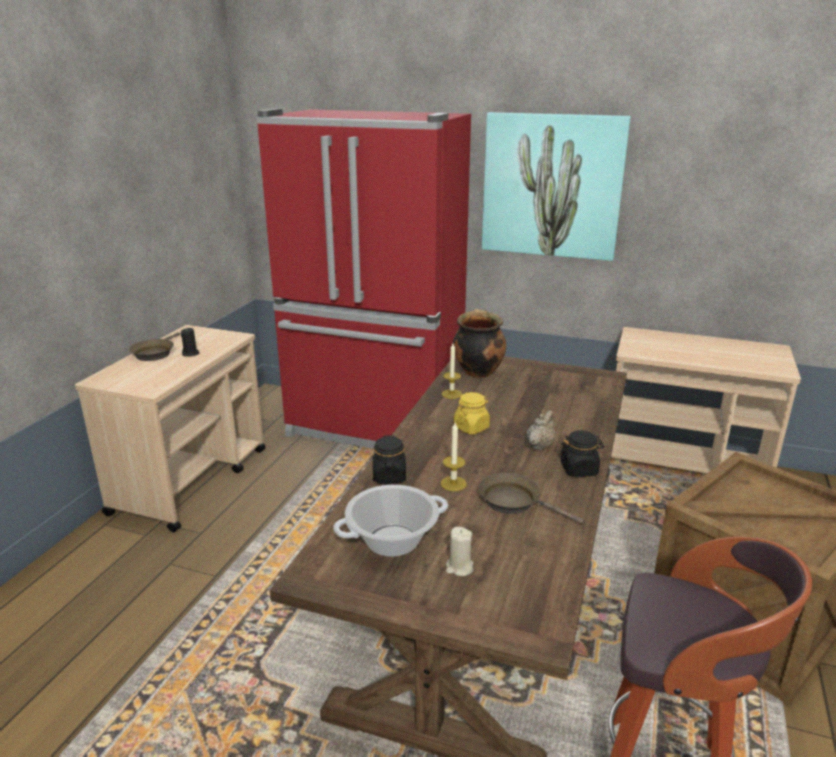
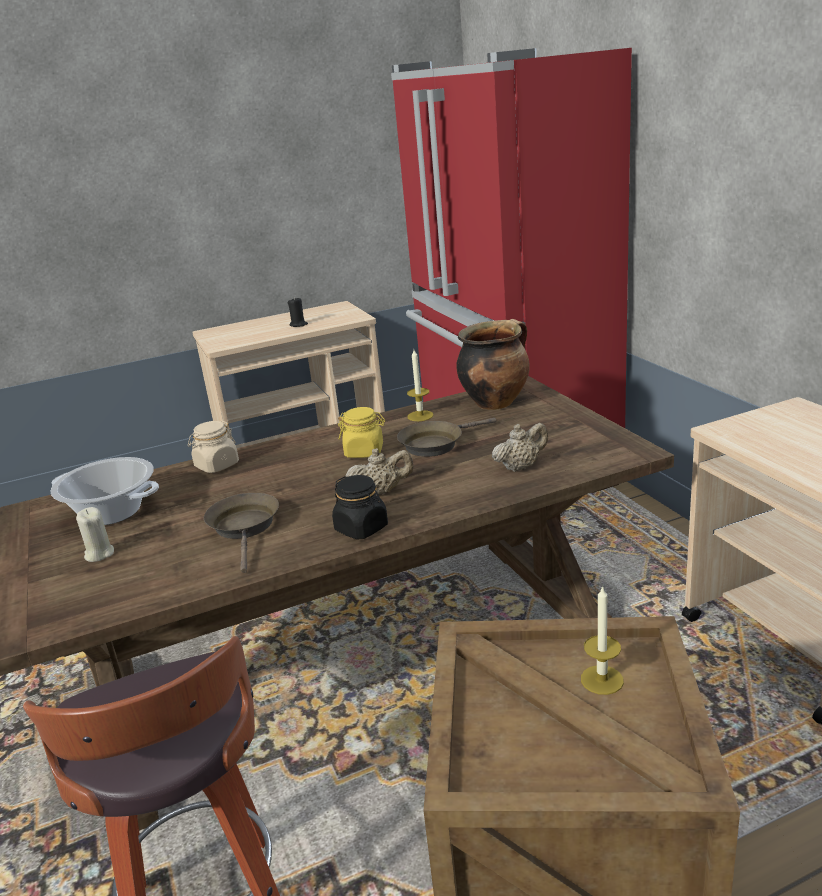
camera: 50 degrees right, 0 degrees up
brown frying pan [129,332,180,361] -> brown frying pan moved to [397,418,497,457]
black jar [373,435,406,483] -> beige jar [188,421,239,473]
candle [441,423,467,491] -> candle moved to [581,585,624,695]
picture [482,112,631,261] -> none
none -> beige teapot [492,423,548,472]

